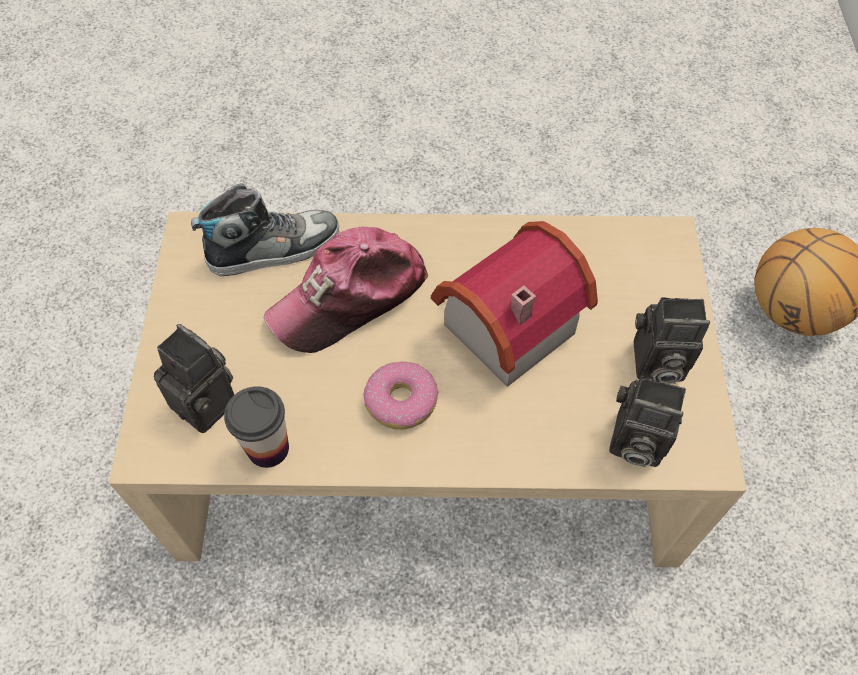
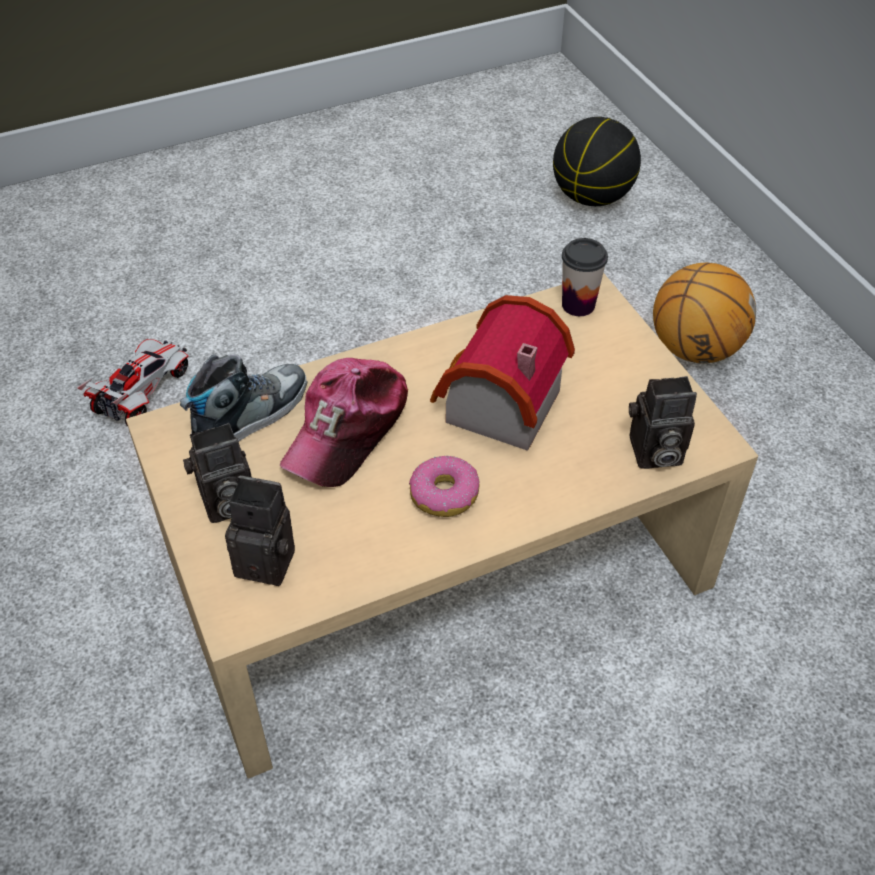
camera: 25 degrees left, 10 degrees down
cup [224,386,289,468] -> cup moved to [562,238,608,316]
camera [634,297,710,384] -> camera moved to [183,423,252,523]
none -> toy car [77,339,189,426]
none -> basketball [553,117,641,206]

